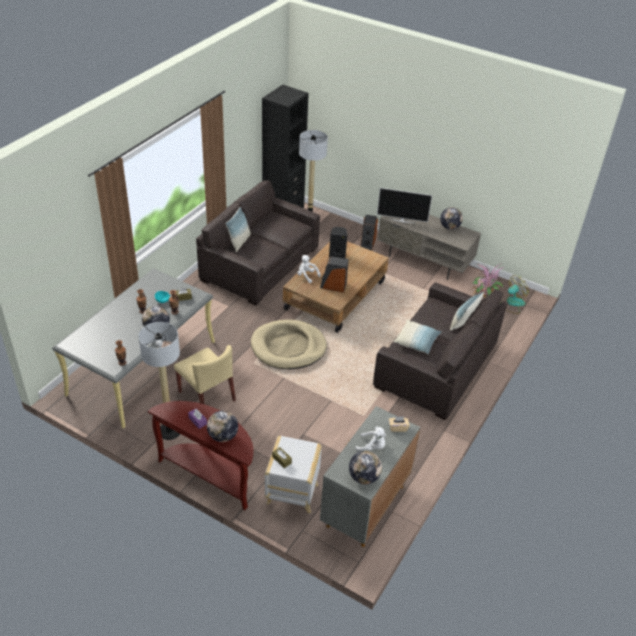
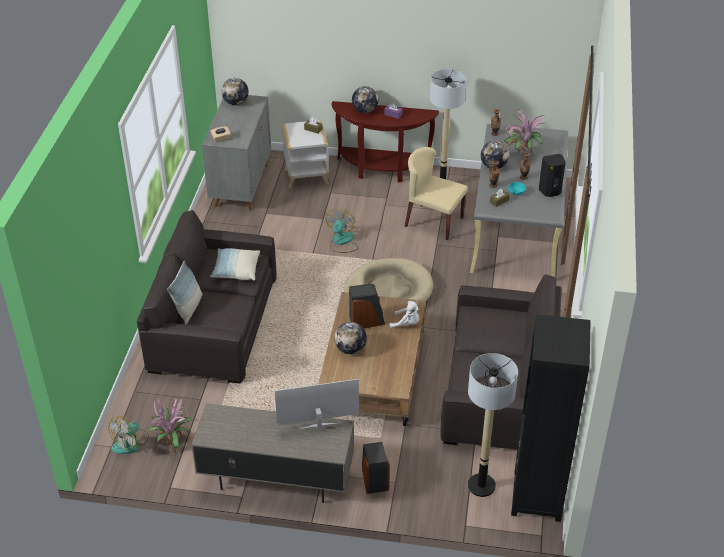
camera: 160 degrees right, 0 degrees up
pillow [225,207,251,252] -> none
black speaker [329,227,347,258] -> black speaker moved to [539,154,566,197]
white plush toy [355,426,386,451] -> none
globe [440,207,463,230] -> globe moved to [334,322,367,354]
none -> fan [325,208,359,253]
none -> potted plant [504,109,547,153]

